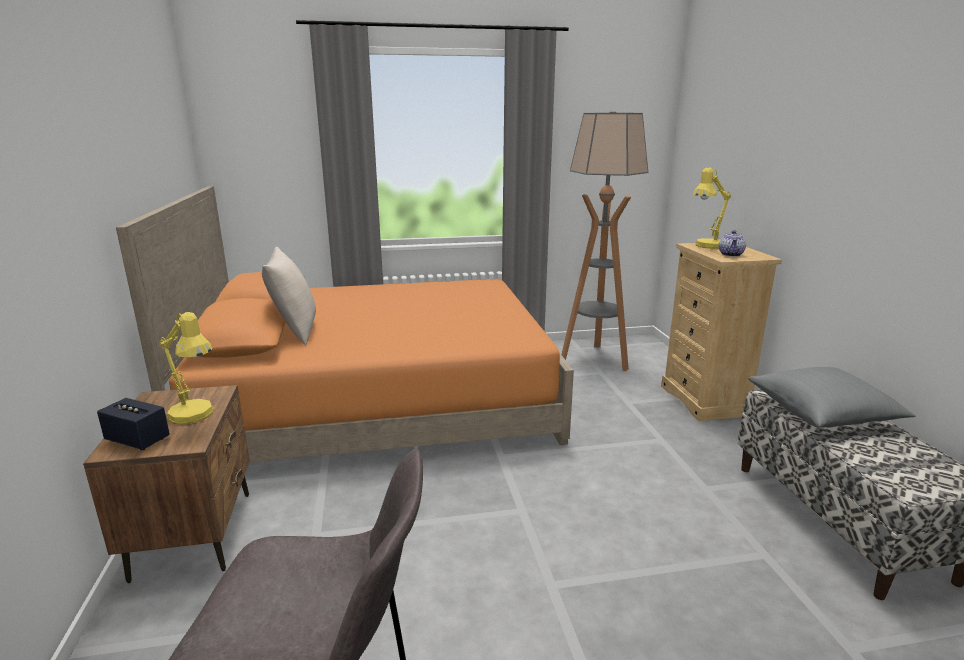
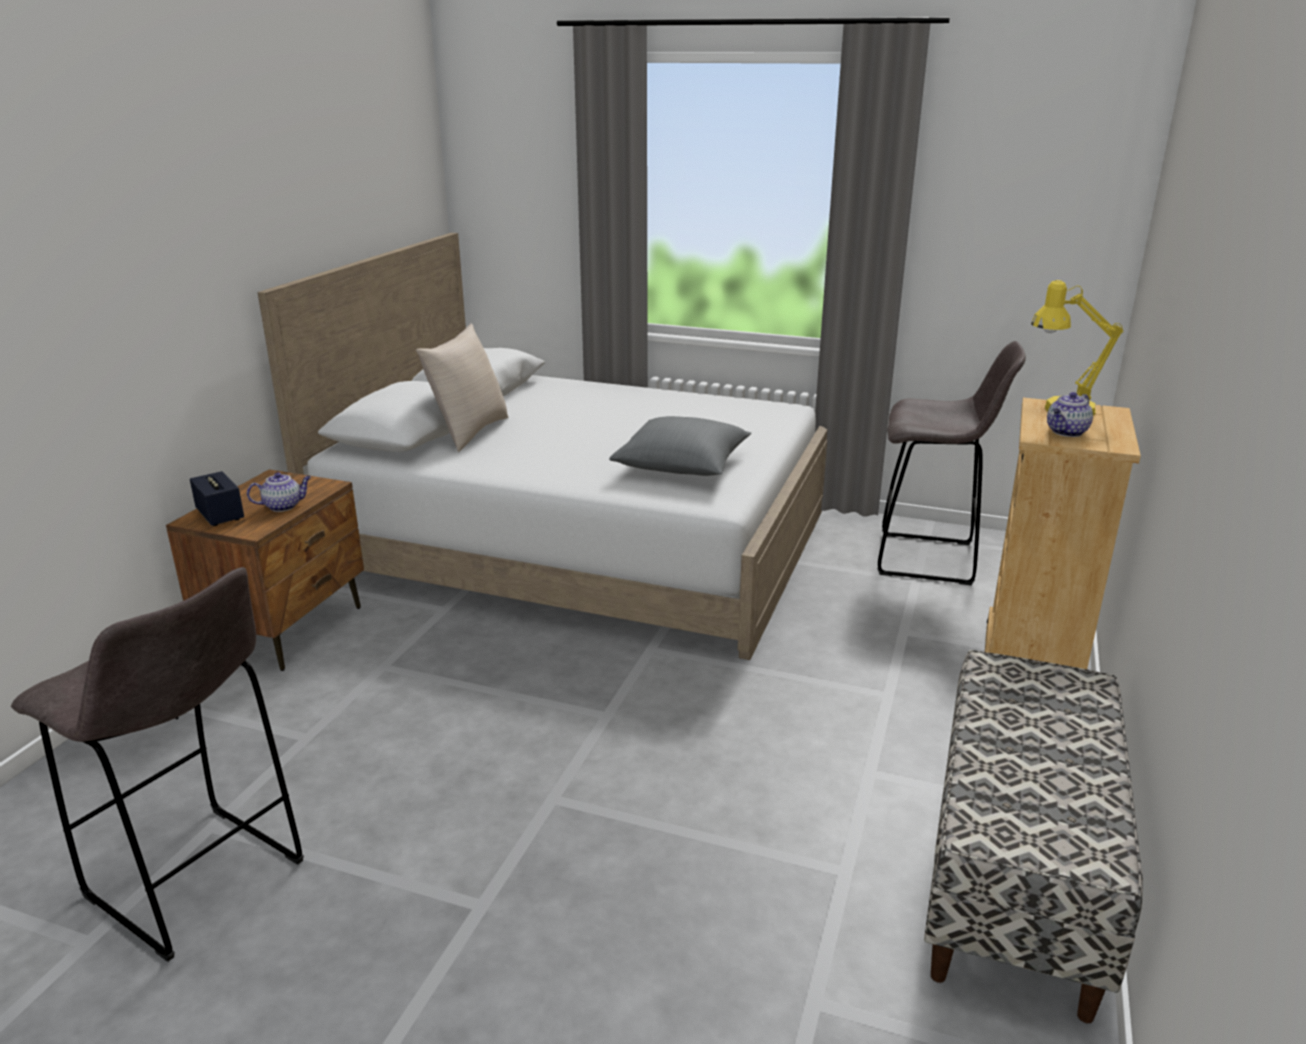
camera: 30 degrees right, 5 degrees up
orange bed [116,186,574,462] -> white bed [258,233,827,660]
yellow table lamp [159,312,214,425] -> teapot [247,472,311,512]
floor lamp [561,112,648,371] -> grey stool [878,341,1026,585]
grey pillow [748,367,915,428] -> grey pillow moved to [609,416,751,476]

